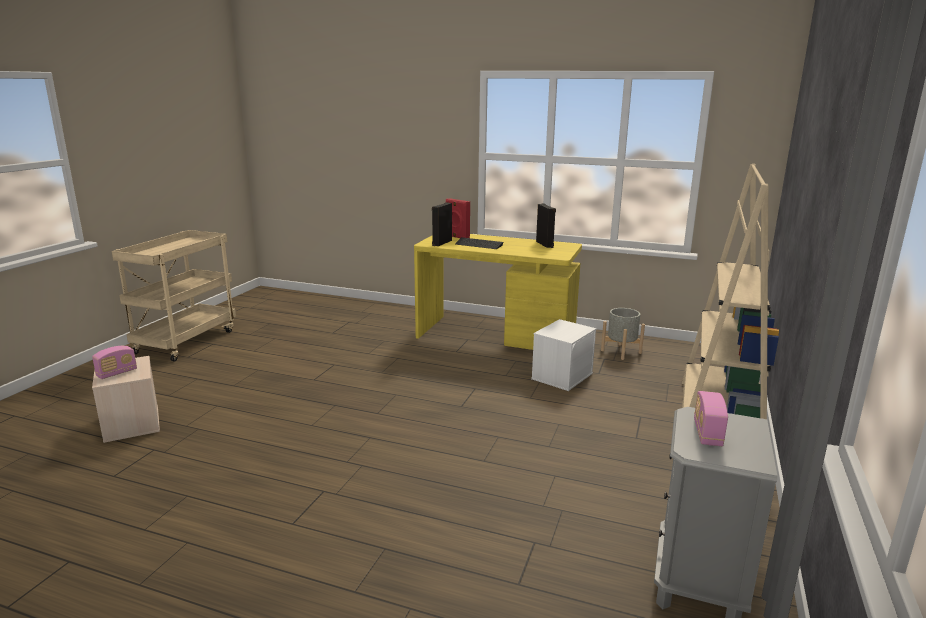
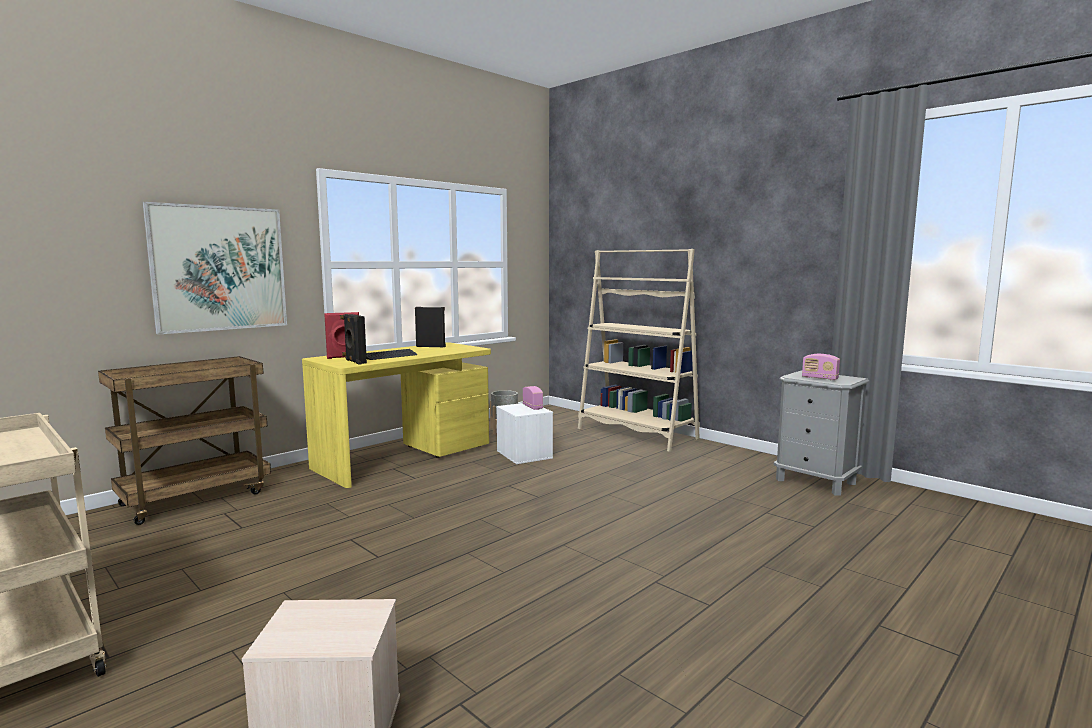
camera: 65 degrees left, 10 degrees down
radio [92,346,137,379] -> radio moved to [523,386,543,410]
none -> brown cart [98,356,271,525]
none -> picture [143,202,287,334]

